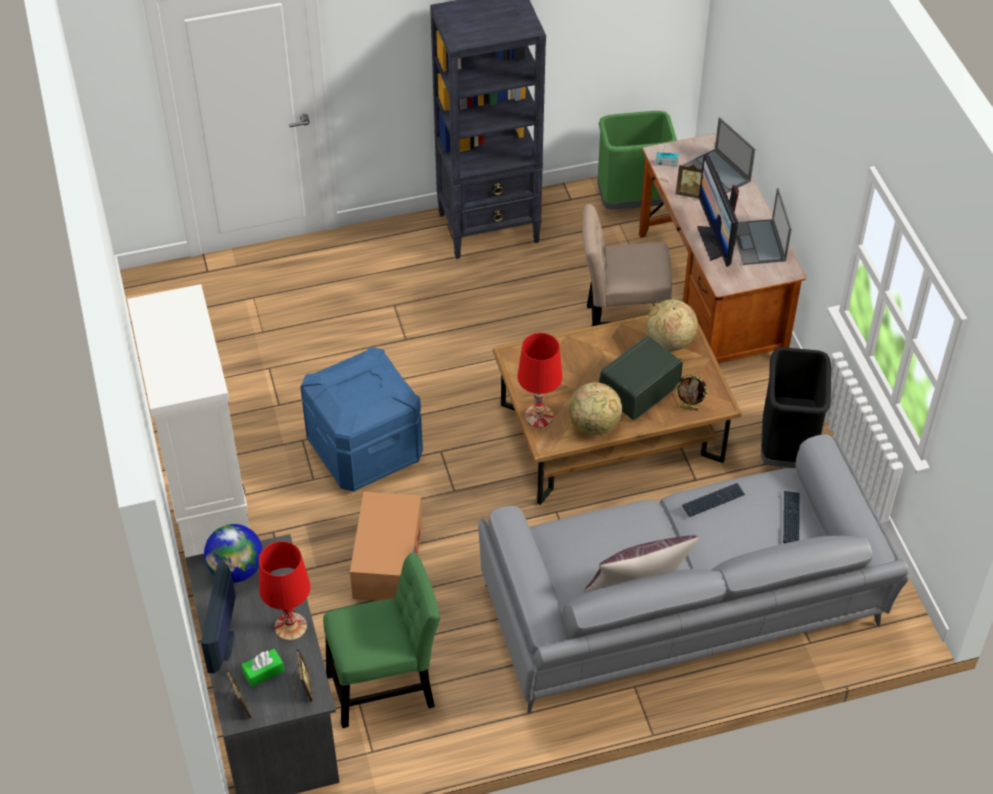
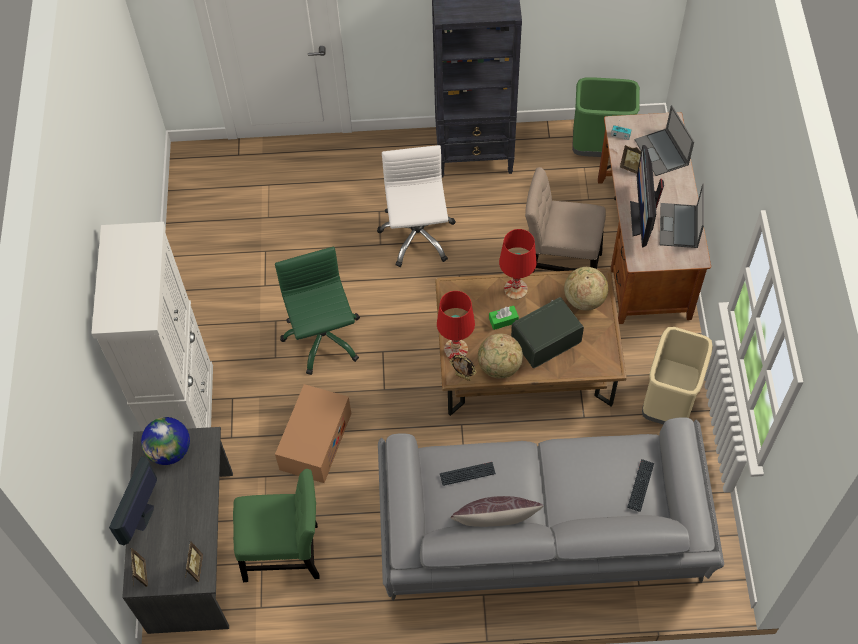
camera: 15 degrees right, 10 degrees up
green tissue box [242,649,284,687] -> green tissue box moved to [489,306,519,330]
red table lamp [259,541,311,641] -> red table lamp moved to [499,229,536,299]
blue storage box [300,347,423,492] -> green office chair [275,247,360,375]
picture frame [674,374,709,411] -> picture frame moved to [449,355,476,381]
keyboard [682,483,745,517] -> keyboard moved to [440,462,496,486]
black trash can [761,347,831,468] -> beige trash can [642,327,713,425]
none -> white office chair [377,145,456,267]

